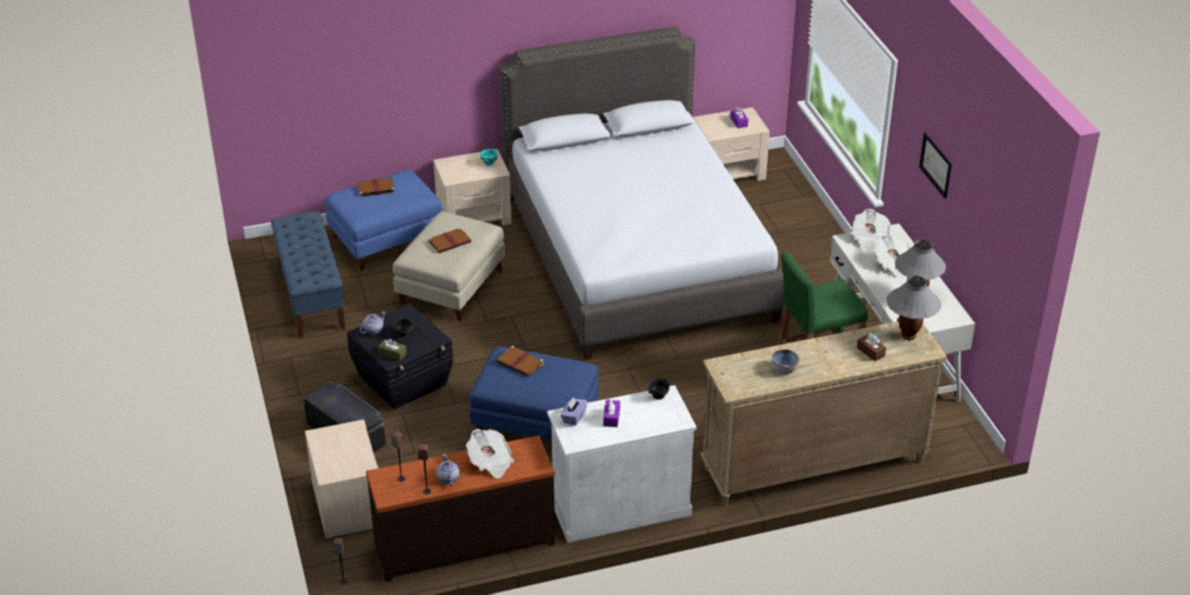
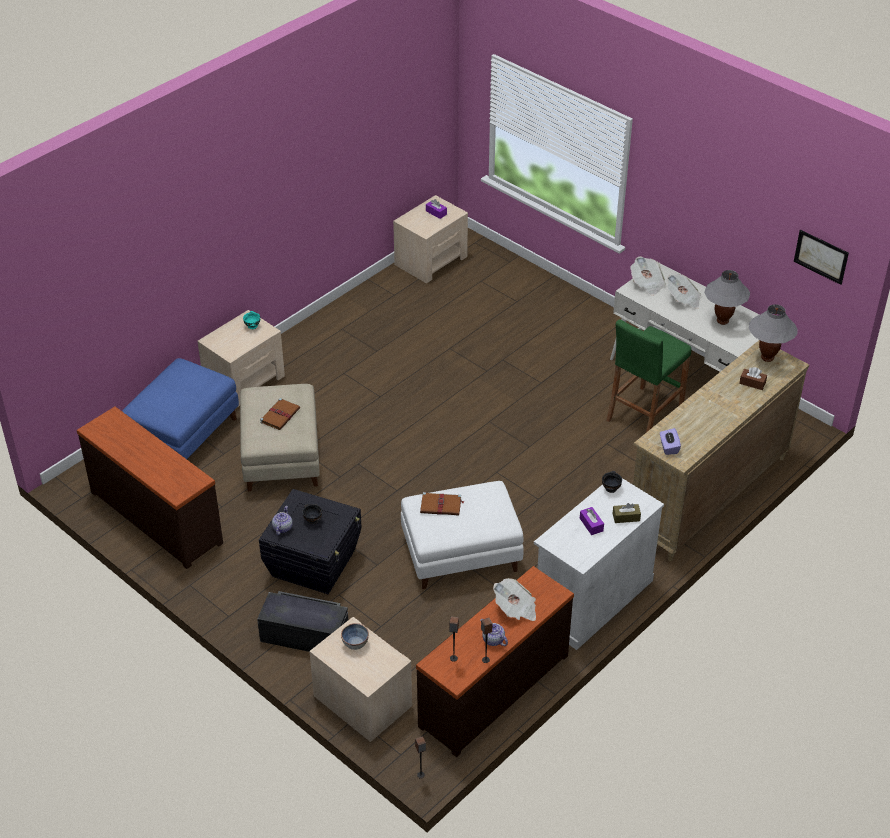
camera: 30 degrees left, 5 degrees up
blue bench [271,212,345,338] -> brown dresser [77,407,223,569]
brown book [356,177,395,197] -> none
brown tissue box [378,339,407,361] -> brown tissue box moved to [612,503,641,523]
blue ottoman [470,346,599,441] -> white ottoman [401,481,524,589]
grey bed [499,27,784,359] -> none
purple tissue box [560,397,587,426] -> purple tissue box moved to [660,428,681,455]
bowl [772,349,800,374] -> bowl moved to [341,623,369,650]
picture [919,133,952,199] -> picture moved to [794,230,849,285]

